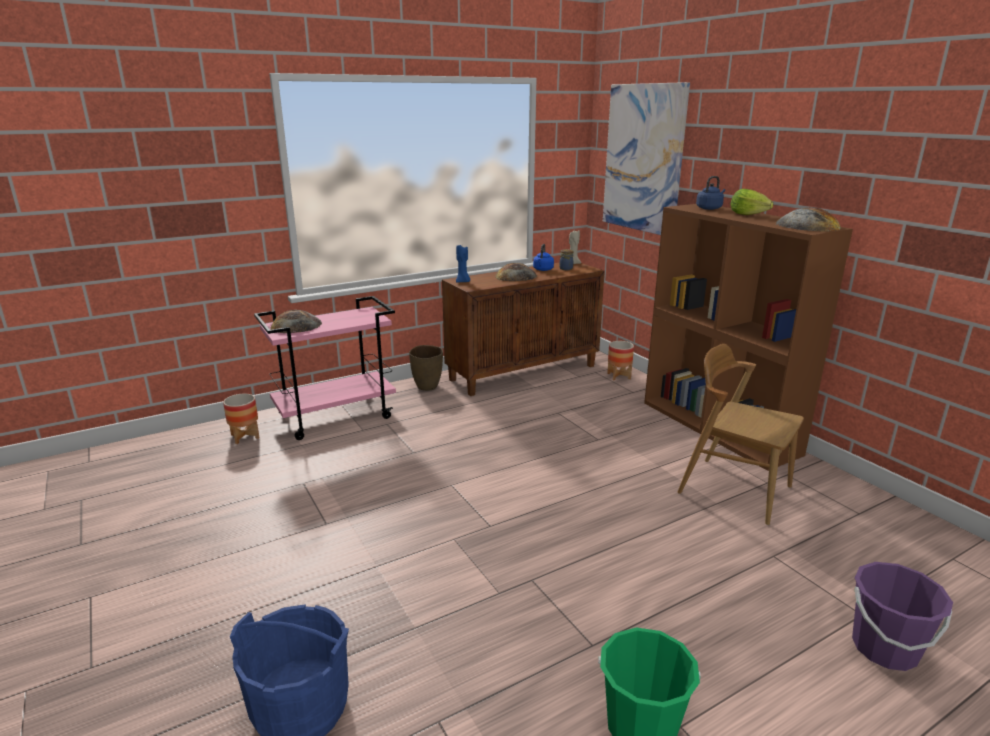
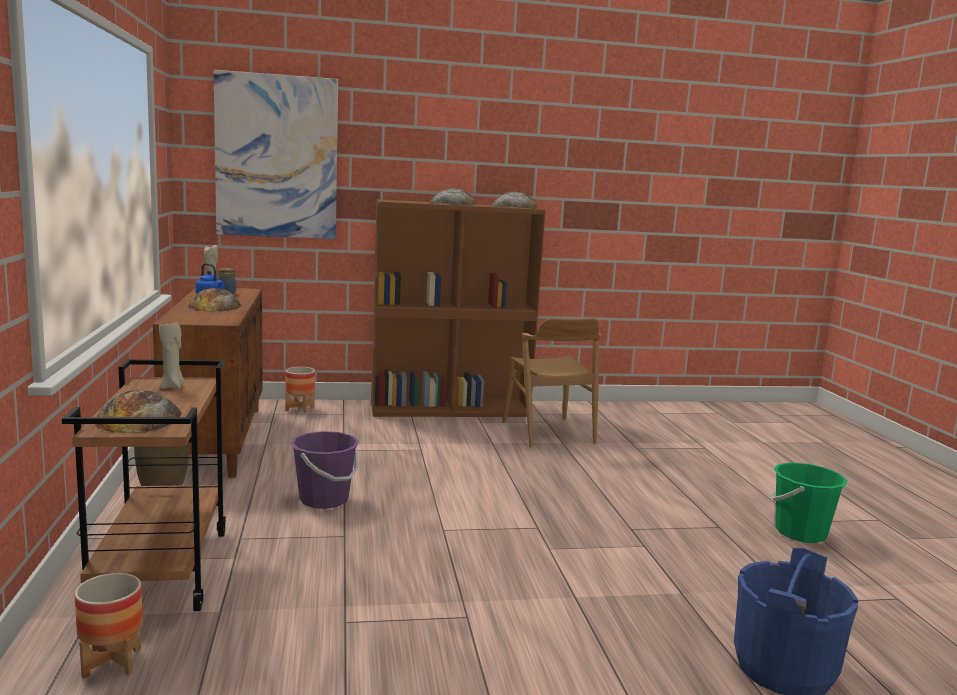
camera: 70 degrees left, 10 degrees down
pink cart [254,296,396,440] -> brown cart [62,359,226,611]
blue candle [456,245,470,283] -> none
brown chair [678,344,804,525] -> brown chair turned 75 degrees counterclockwise [503,318,602,448]
blue kettle [696,176,725,210] -> none
lettuce [730,189,773,215] -> bread [429,188,477,205]
purple bucket [852,562,953,671] -> purple bucket moved to [290,431,359,509]
none -> beige candle [159,323,185,389]

